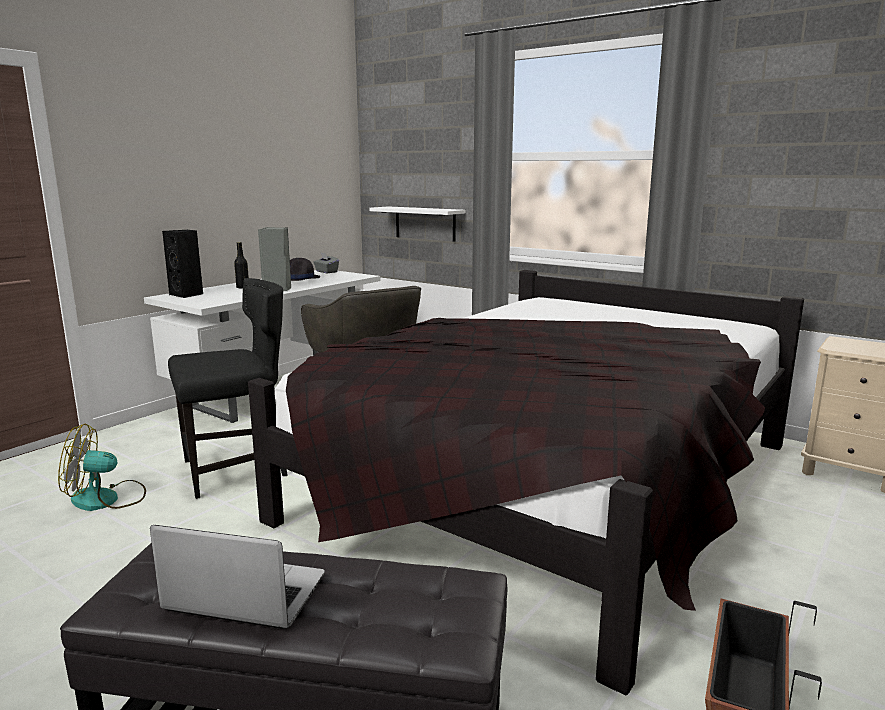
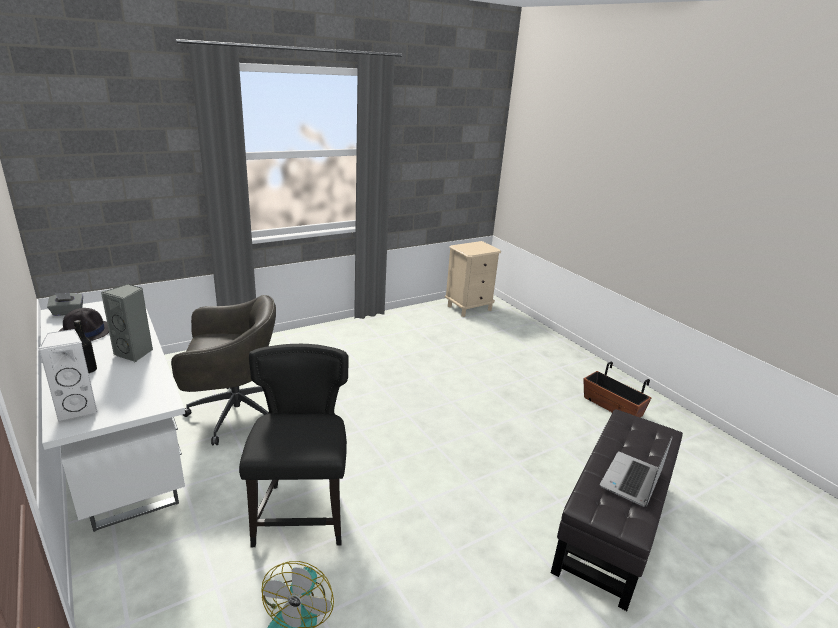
camera: 70 degrees left, 10 degrees up
black speaker [162,230,203,298] -> white speaker [38,329,98,422]
black bed [248,270,804,695] -> none
white shelf [369,206,465,242] -> none

